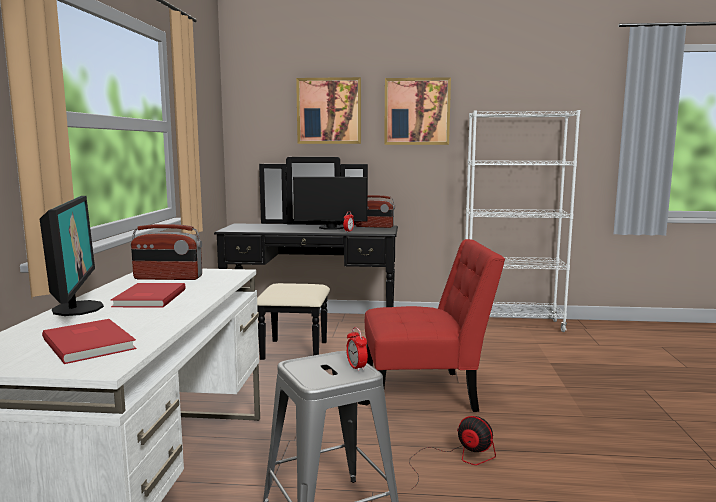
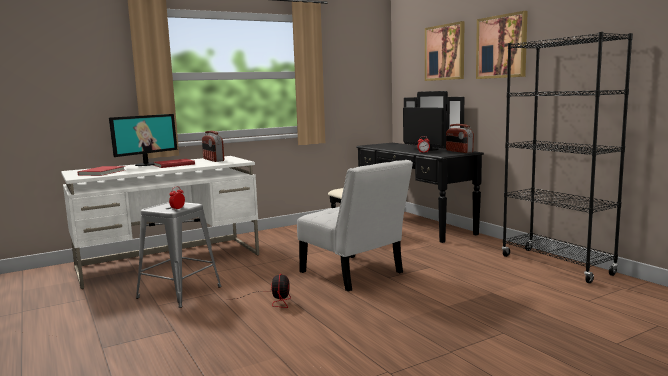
camera: 55 degrees right, 0 degrees up
red chair [365,239,505,412] -> white chair [297,160,413,292]
white bookcase [465,110,580,332] -> black bookcase [502,32,633,283]

